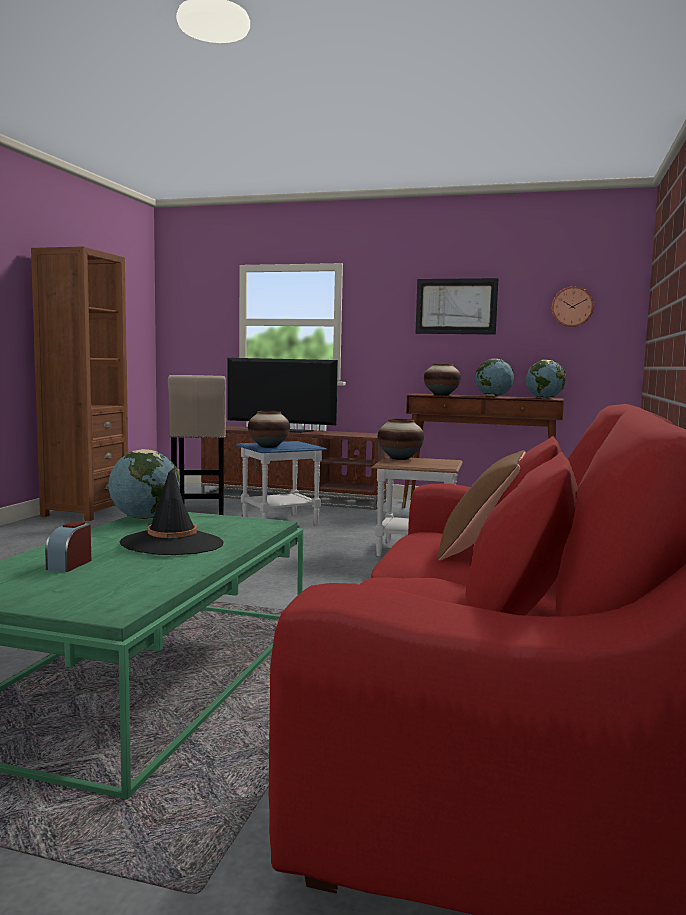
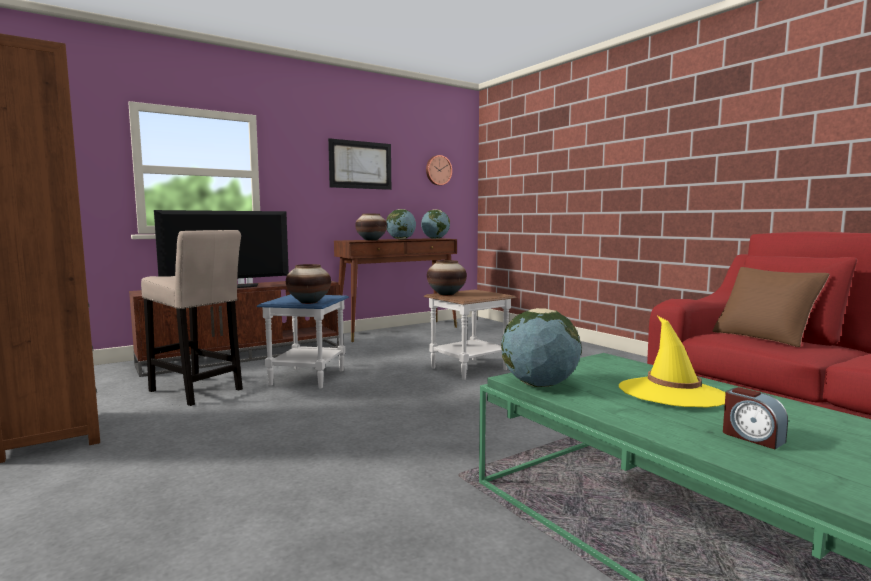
camera: 50 degrees left, 0 degrees up
black hat [120,467,224,555] -> yellow hat [619,316,726,407]

